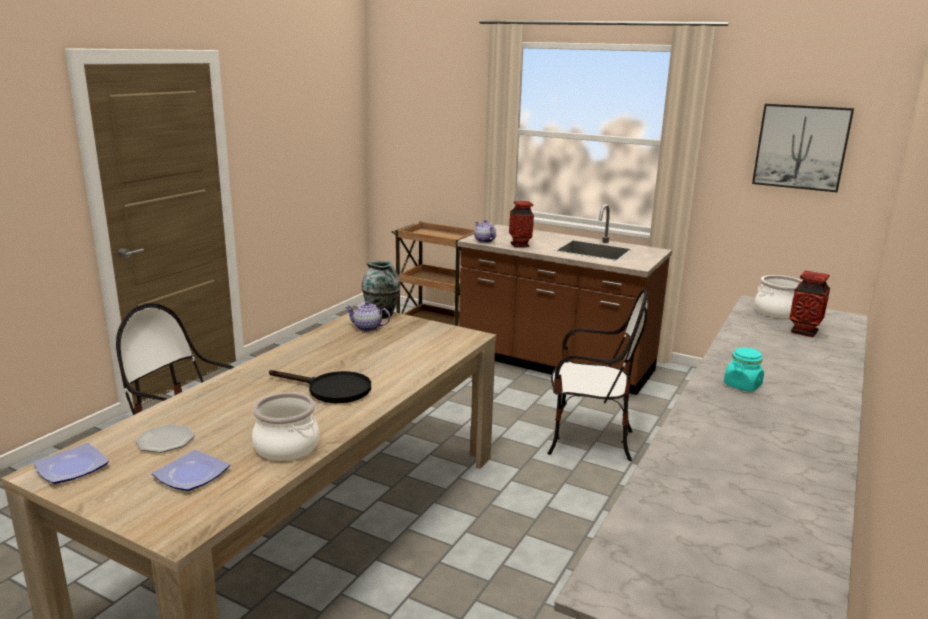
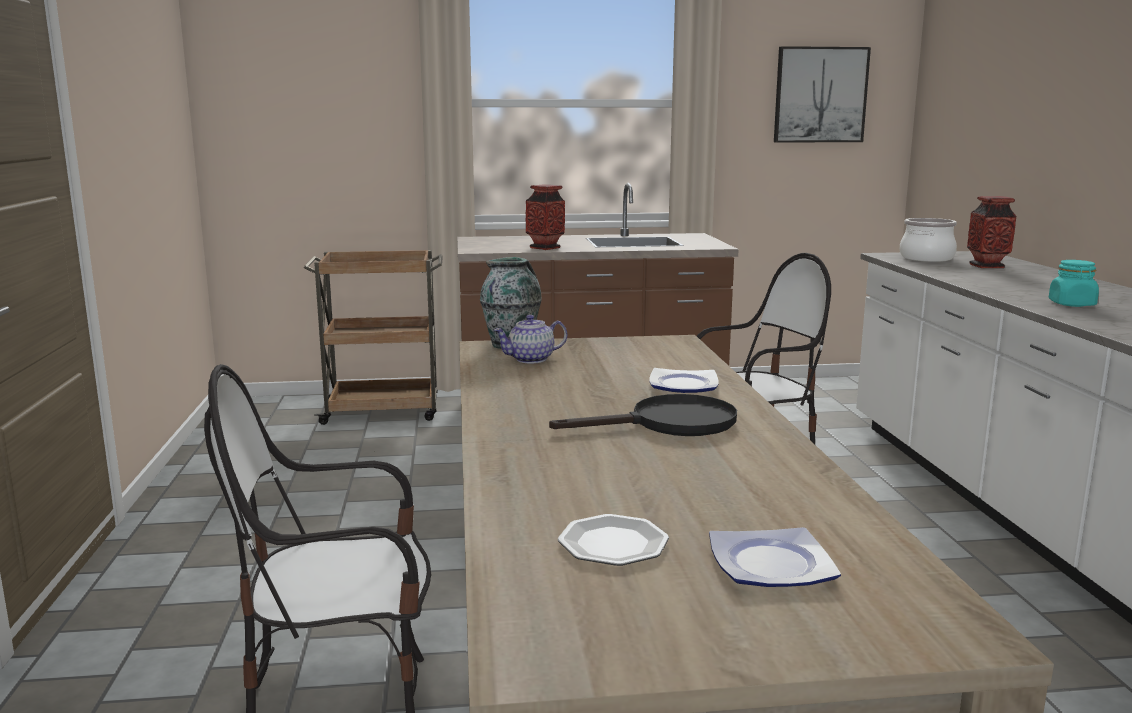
camera: 35 degrees left, 5 degrees down
plate [33,443,109,484] -> plate moved to [649,368,719,393]
cooking pot [252,392,319,461] -> none
teapot [474,220,496,243] -> none

